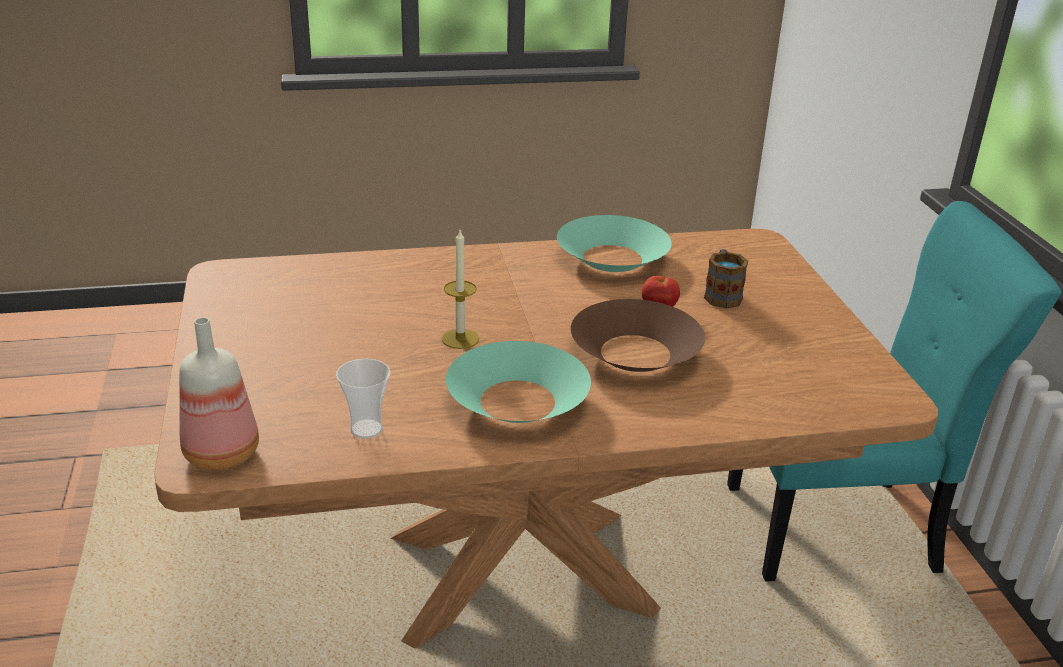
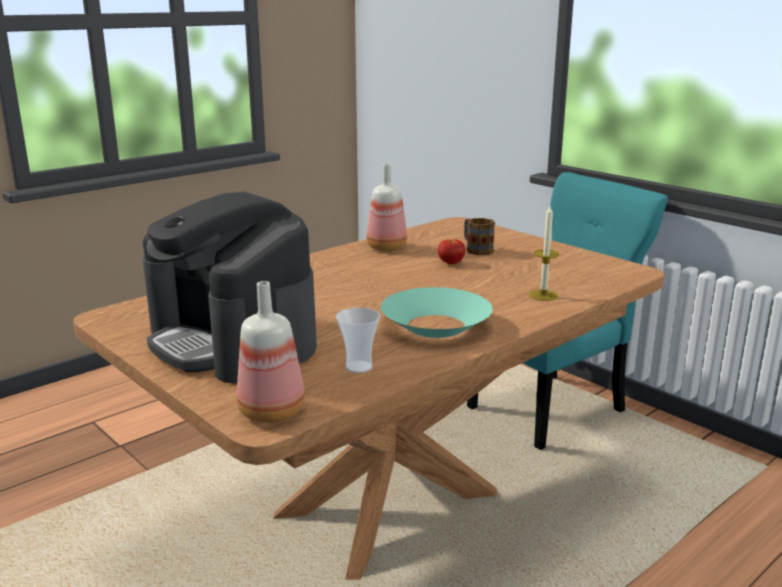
camera: 30 degrees left, 10 degrees down
candle [441,230,479,349] -> candle moved to [529,206,559,301]
turquoise bowl [557,215,672,272] -> bottle [366,164,407,251]
brown bowl [571,299,705,372] -> none
none -> coffee machine [143,192,317,383]

